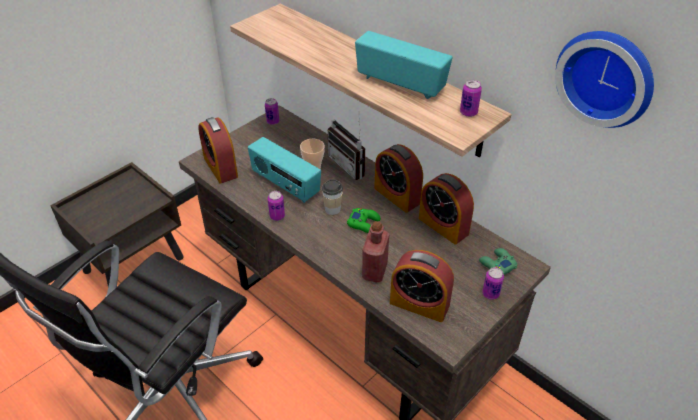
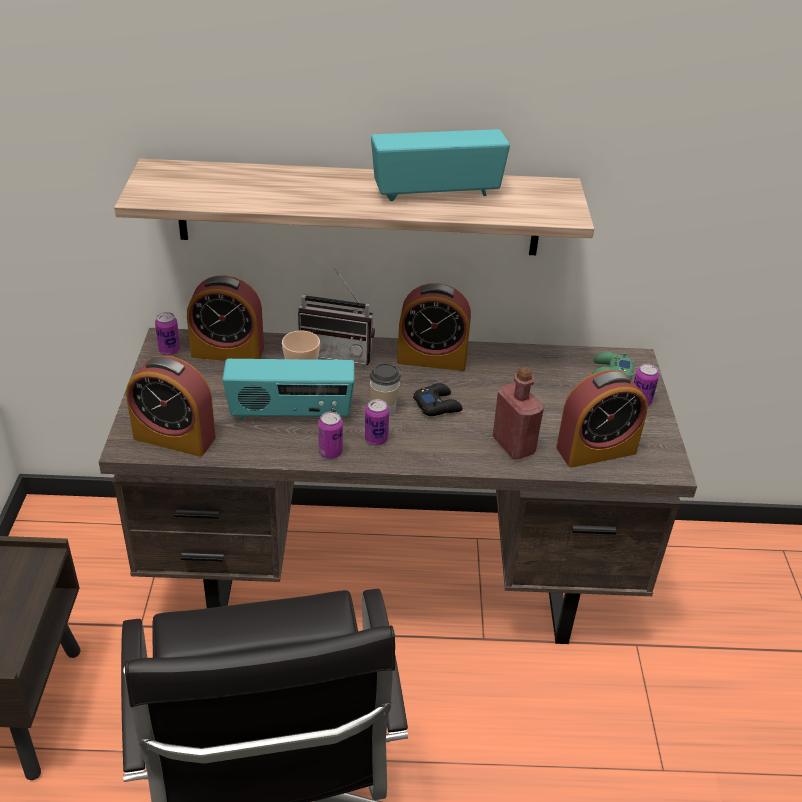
camera: 45 degrees left, 5 degrees down
green game controller [347,208,381,233] -> black game controller [413,383,463,416]
alarm clock [419,173,474,244] -> alarm clock moved to [187,275,264,361]
can [460,80,482,117] -> can moved to [365,399,389,445]
wall clock [555,31,654,128] -> none

